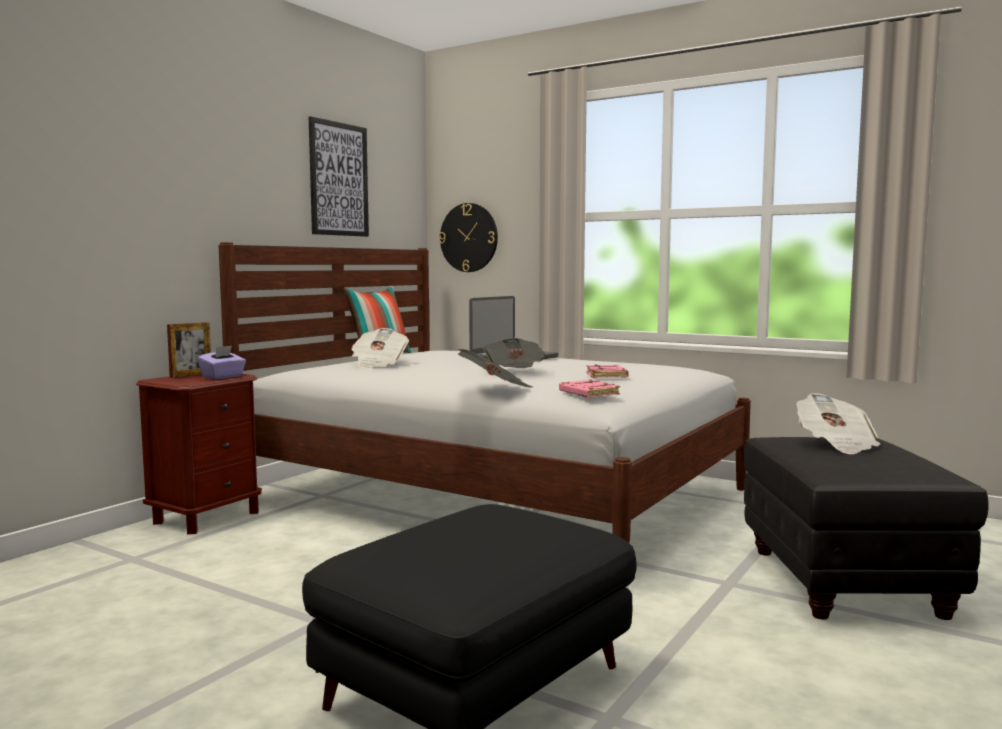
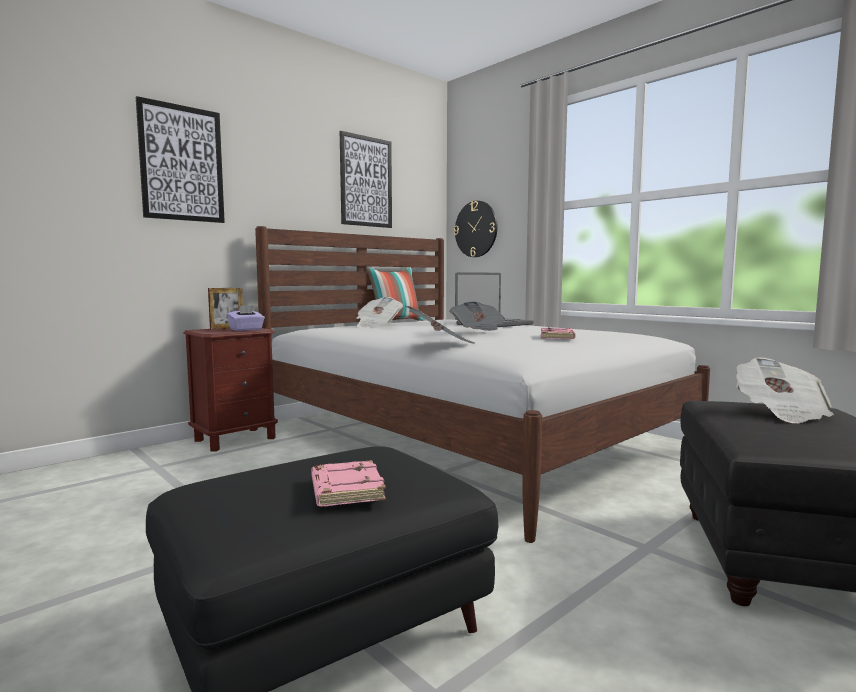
camera: 15 degrees right, 0 degrees up
pink book [559,379,620,397] -> pink book moved to [311,460,386,507]
none -> picture [136,96,225,223]

